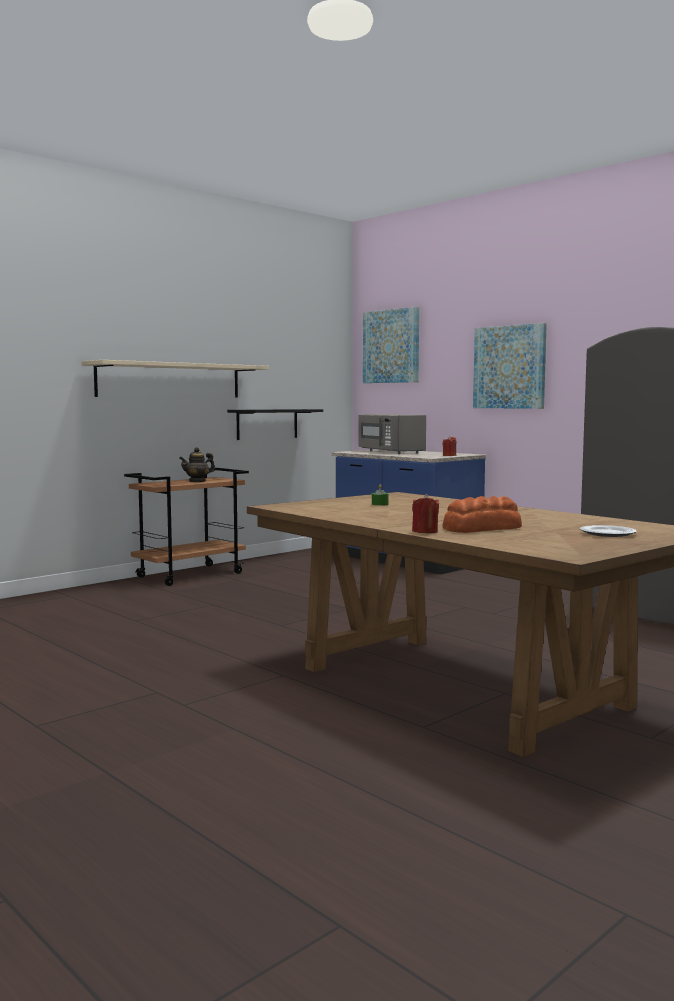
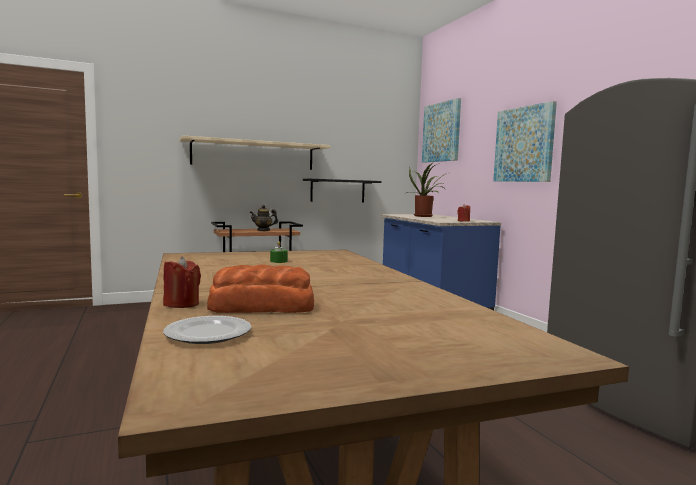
camera: 20 degrees right, 0 degrees up
grey microwave [358,414,426,454] -> potted plant [406,163,447,217]
plate [580,525,637,537] -> plate moved to [163,316,251,344]

